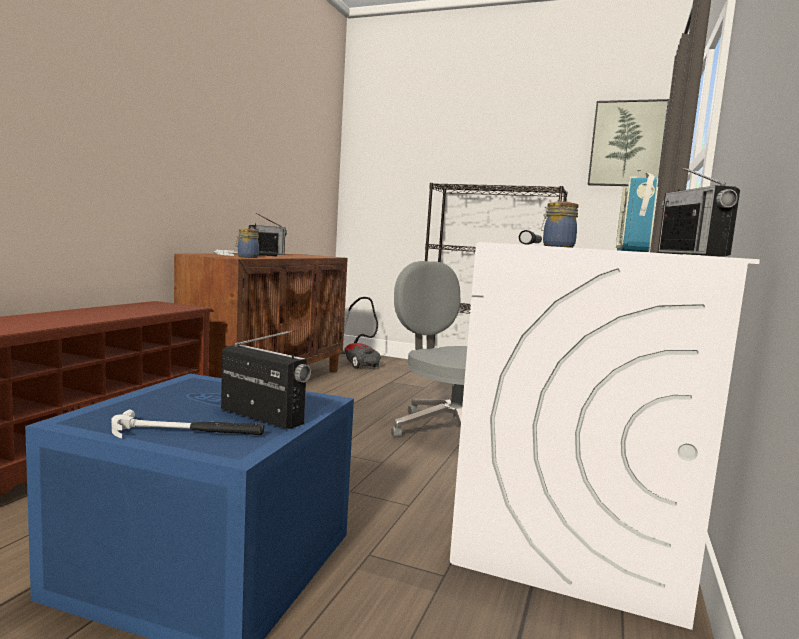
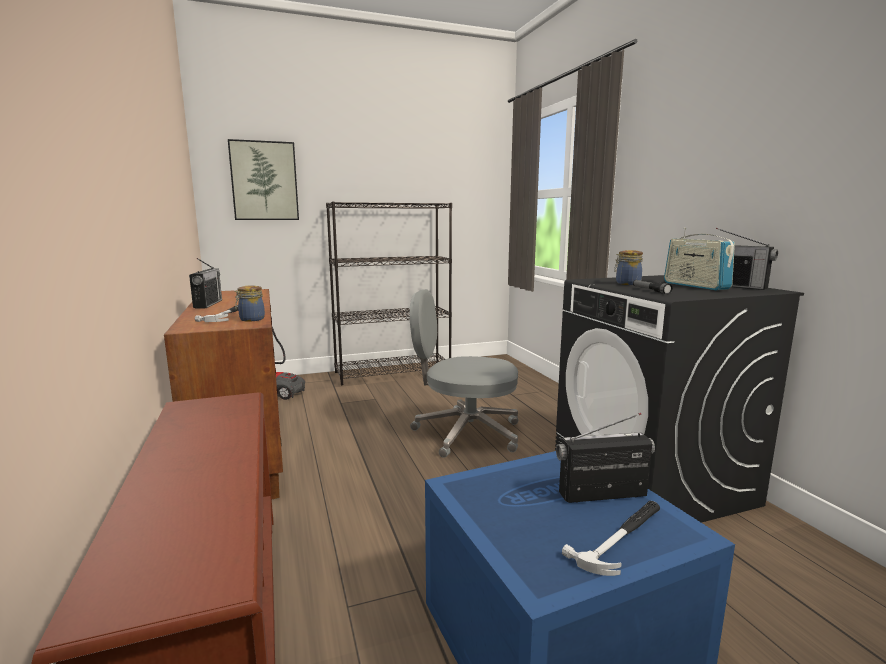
camera: 40 degrees left, 5 degrees up
white washing machine [450,242,760,630] -> black washing machine [555,275,804,523]
picture [588,99,669,187] -> picture moved to [228,139,299,220]

